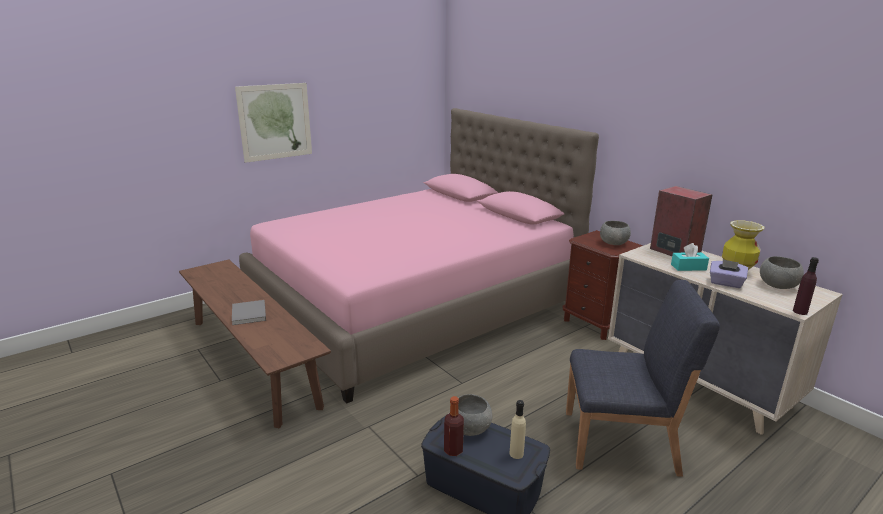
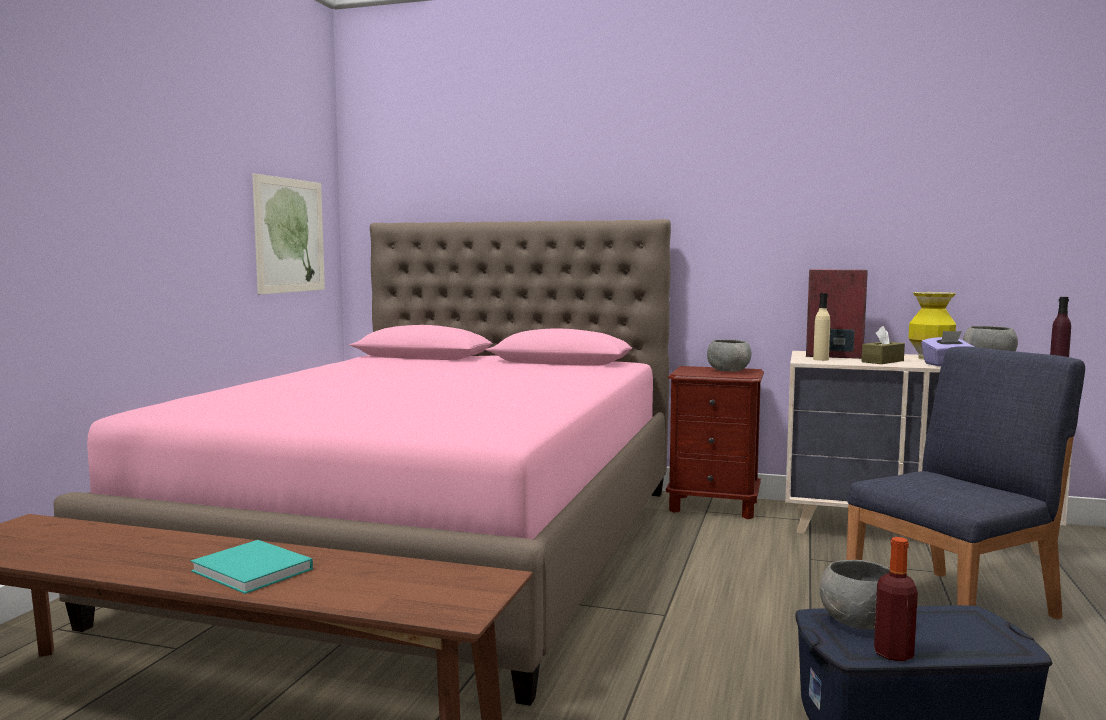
camera: 35 degrees left, 15 degrees down
grey book [232,300,266,325] -> turquoise book [190,540,313,594]
picture [235,83,312,163] -> picture moved to [252,173,325,295]
beige bottle [510,400,526,459] -> beige bottle moved to [813,293,830,361]
turquoise tissue box [671,243,709,271] -> brown tissue box [862,326,905,364]

